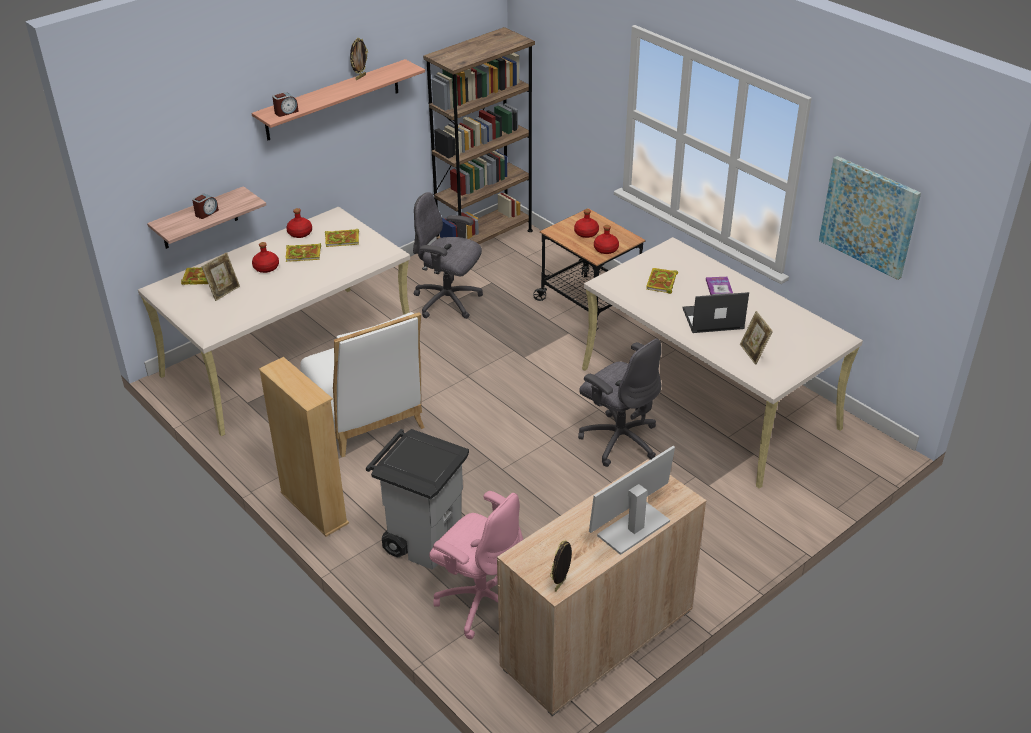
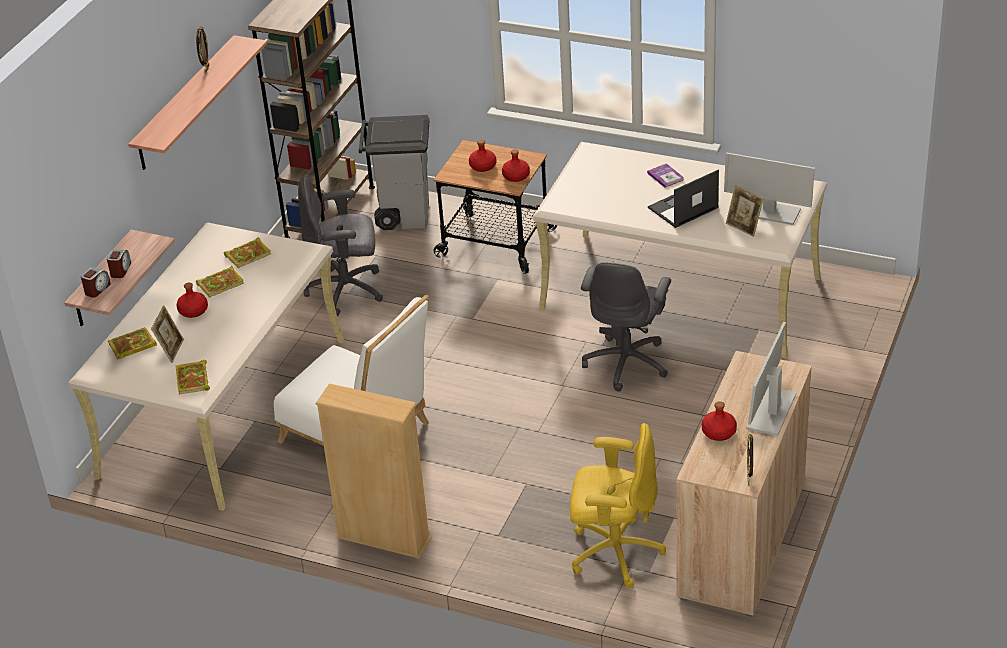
camera: 25 degrees left, 0 degrees up
alarm clock [272,92,299,117] -> alarm clock moved to [81,267,111,298]
red bottle [286,208,312,238] -> red bottle moved to [702,401,737,441]
grey trash can [366,429,469,570] -> grey trash can moved to [359,115,429,230]
pink office chair [429,491,523,639] -> yellow office chair [570,423,666,588]
grey office chair [578,339,661,467] -> grey office chair turned 90 degrees clockwise [581,262,671,392]
book [646,268,678,294] -> book moved to [176,360,210,395]
picture [819,156,921,280] -> none
none -> monitor [724,152,815,225]

